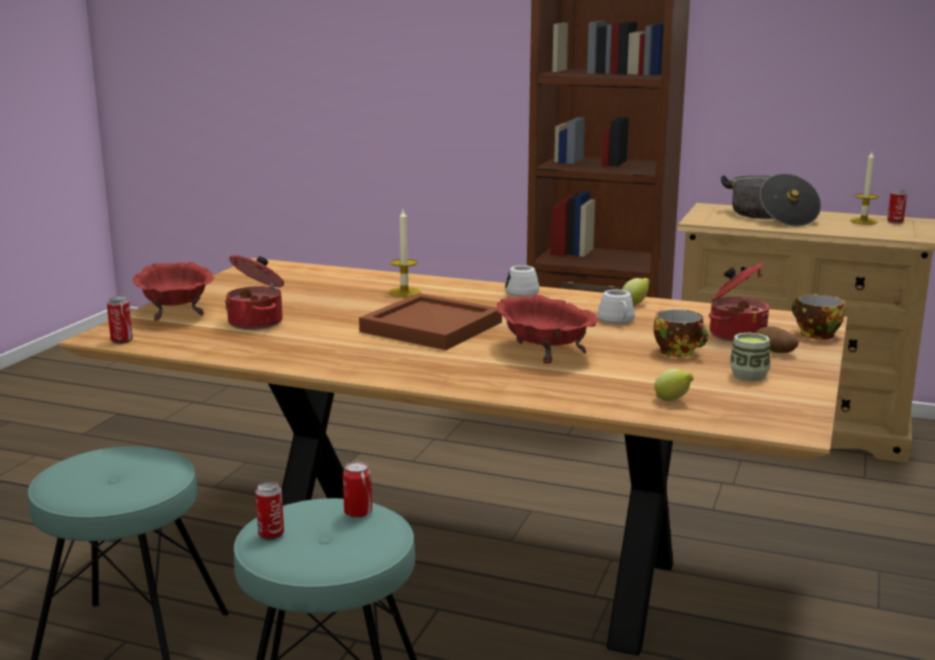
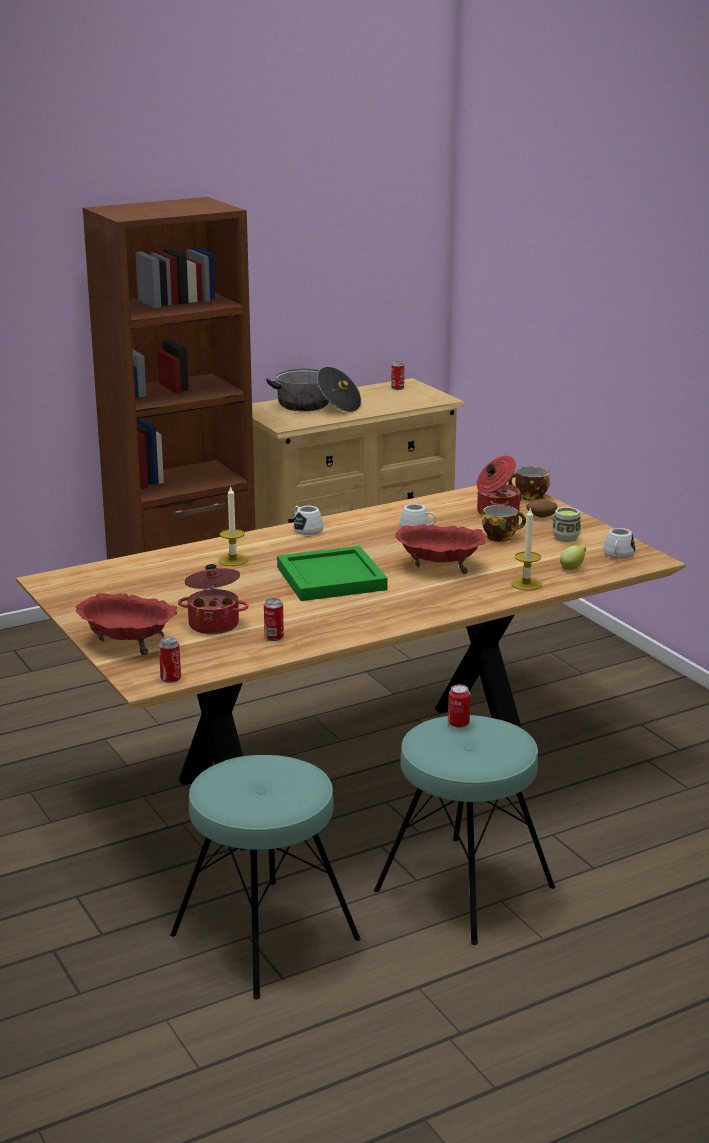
camera: 50 degrees left, 5 degrees up
can [255,482,284,540] -> can moved to [264,598,284,641]
brown tray [359,293,502,350] -> green tray [277,546,387,601]
lemon [622,278,650,305] -> none
candle [850,152,879,225] -> candle moved to [511,507,542,591]
none -> white mug [603,528,635,559]

